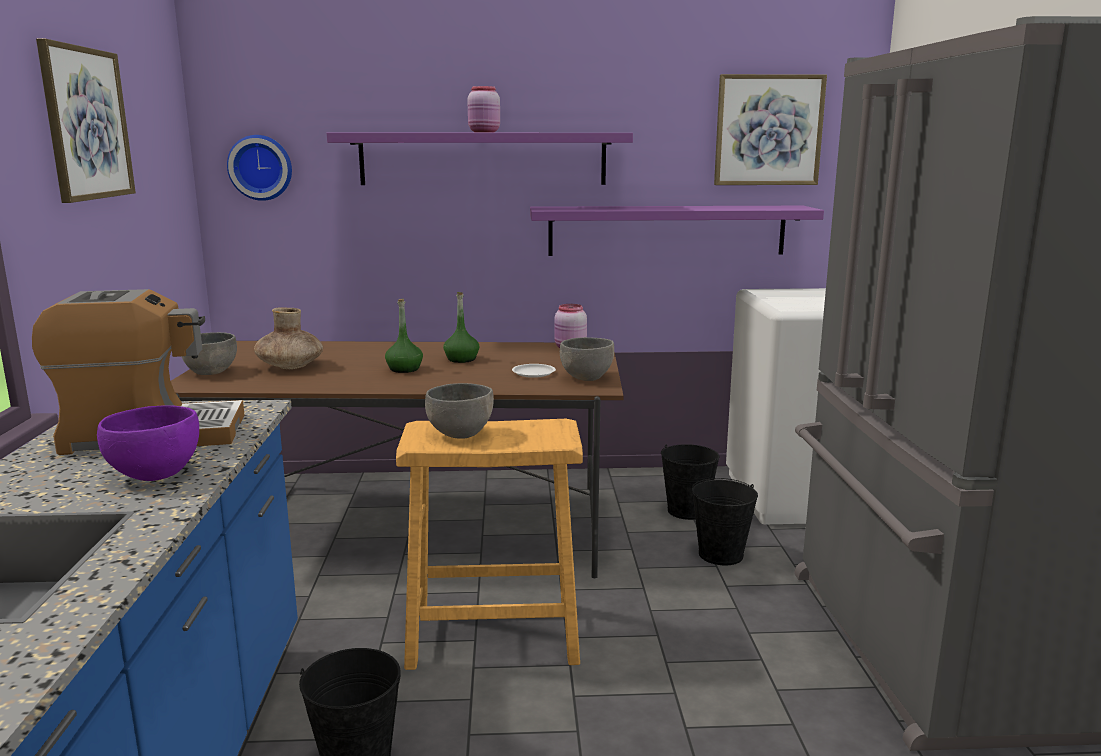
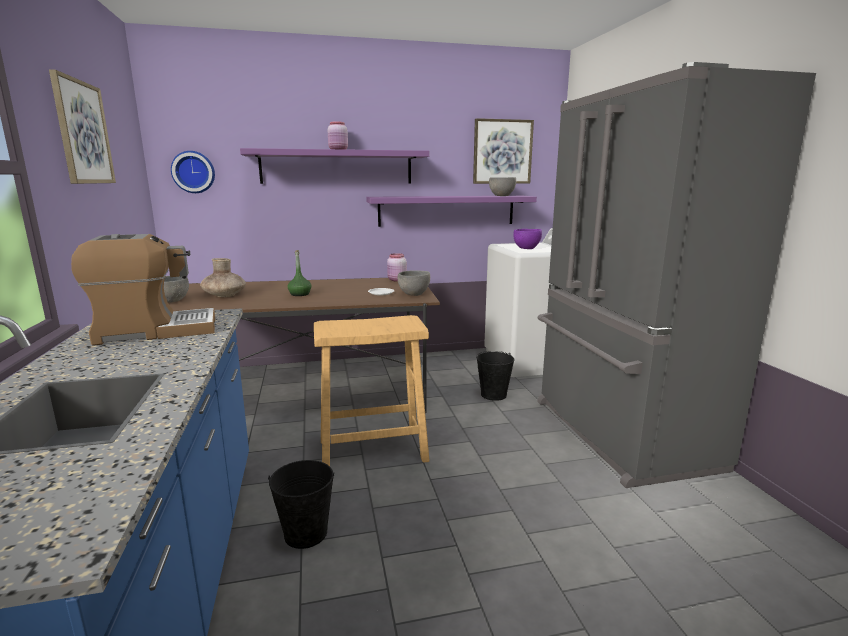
camera: 10 degrees left, 0 degrees up
purple bowl [97,405,199,481] -> purple bowl moved to [513,229,542,249]
grey bowl [425,383,494,439] -> grey bowl moved to [489,177,516,196]
green bottle [443,292,479,363] -> none
black bucket [661,444,720,520] -> none

